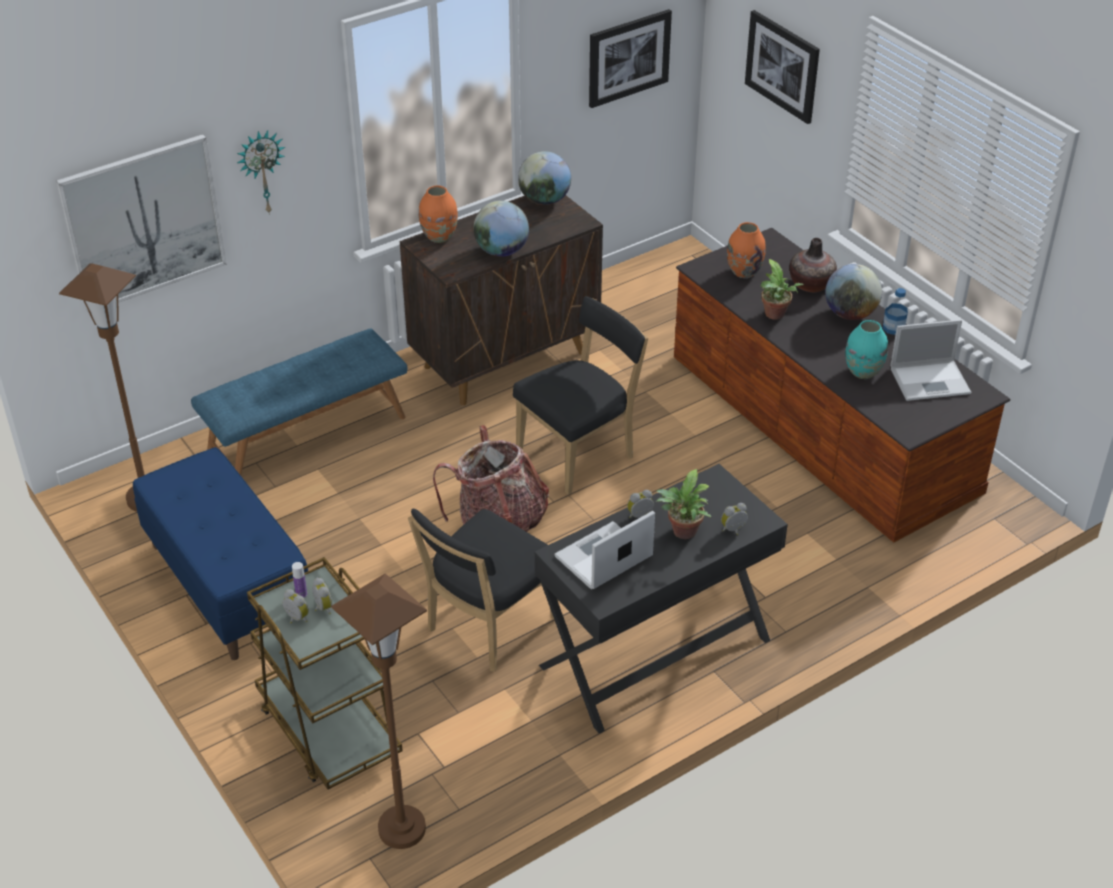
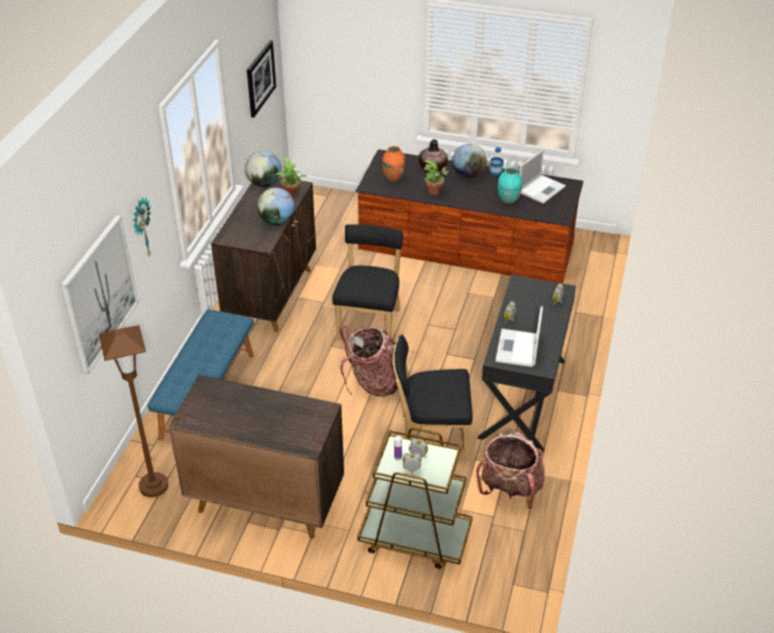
camera: 40 degrees left, 0 degrees up
blue bench [133,447,308,660] -> brown cabinet [169,375,344,539]
brown floor lamp [331,573,427,849] -> none
black chair [408,508,558,672] -> black chair turned 90 degrees clockwise [393,335,473,459]
orange vase [419,186,458,243] -> none
potted plant [656,469,711,539] -> potted plant moved to [276,157,307,197]
picture [745,10,820,124] -> none
none -> backpack [476,432,545,510]

